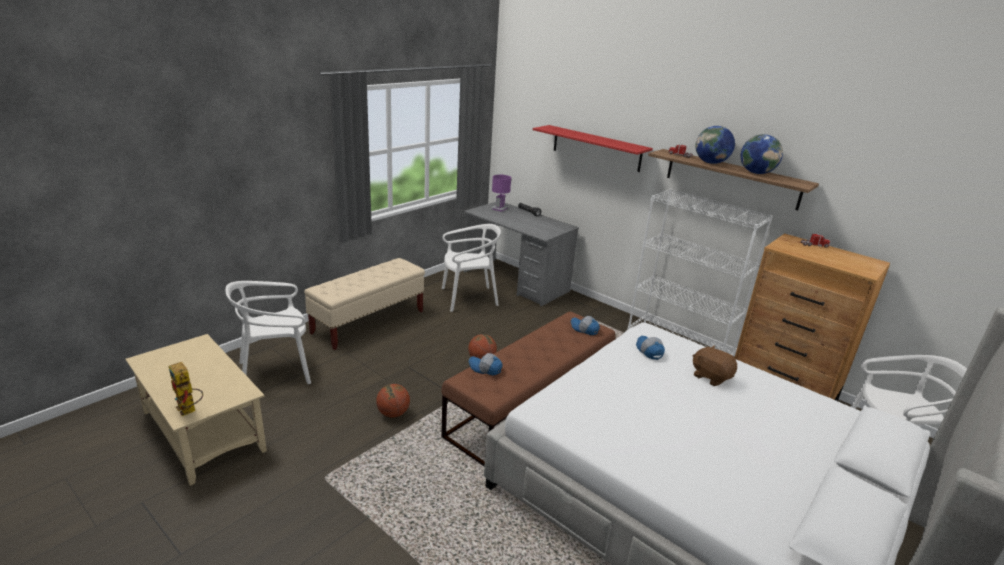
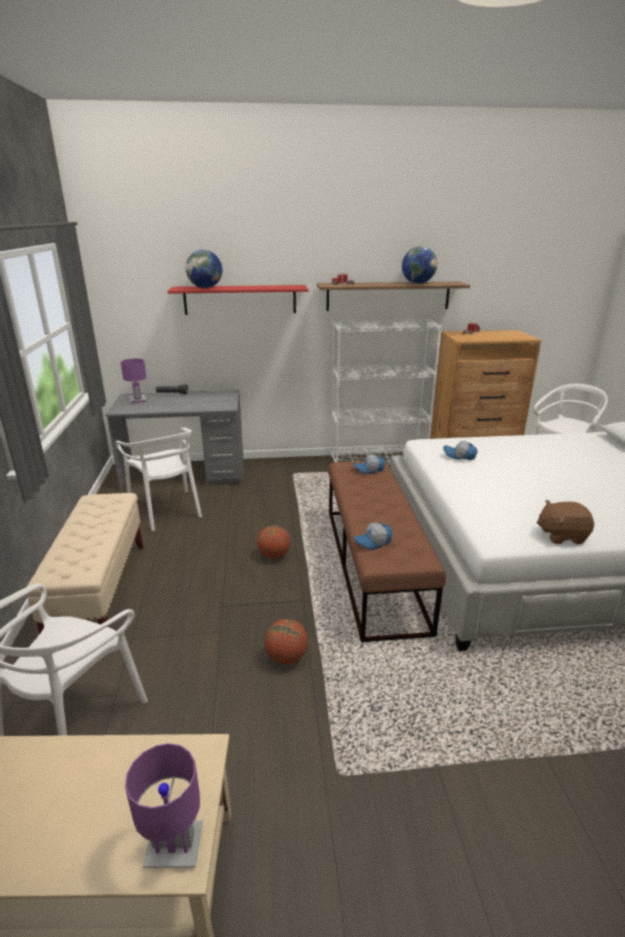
camera: 45 degrees left, 0 degrees up
toy robot [169,362,203,416] -> purple table lamp [125,743,203,868]
white chair [442,224,501,312] -> white chair turned 120 degrees clockwise [115,427,202,531]
brown plush toy [693,345,737,386] -> brown plush toy moved to [537,500,594,544]
globe [696,126,735,164] -> globe moved to [186,250,222,288]

